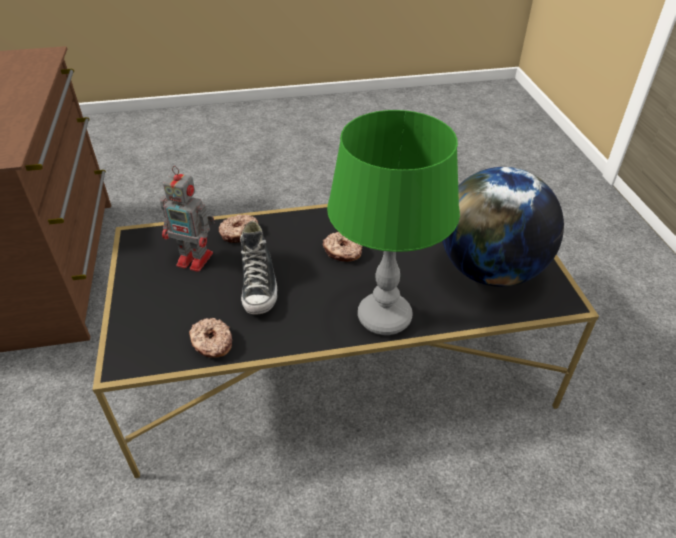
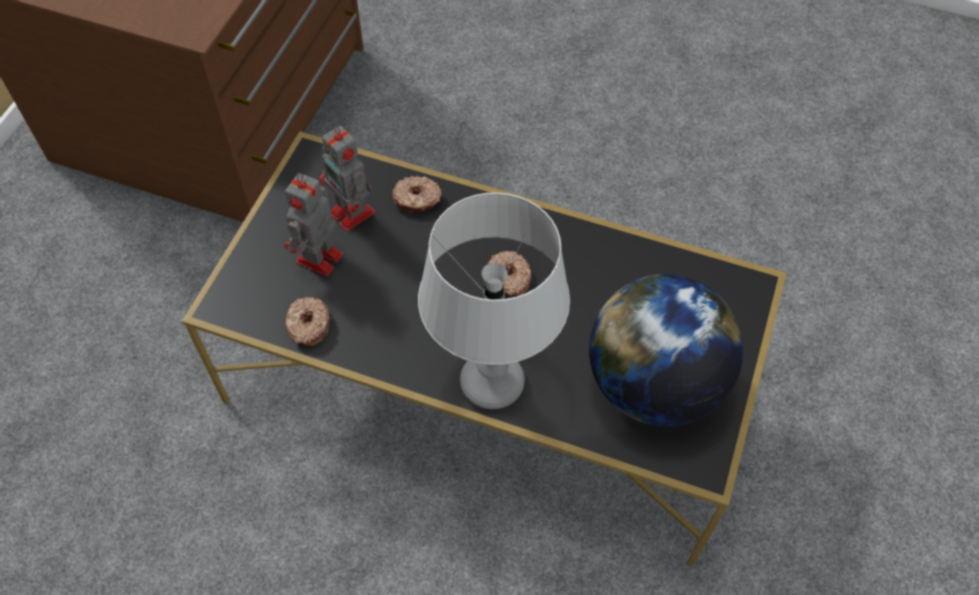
camera: 30 degrees right, 15 degrees up
shoe [240,221,277,315] -> none
green table lamp [327,110,460,335] -> grey table lamp [418,192,570,409]
none -> toy robot [284,173,343,276]

